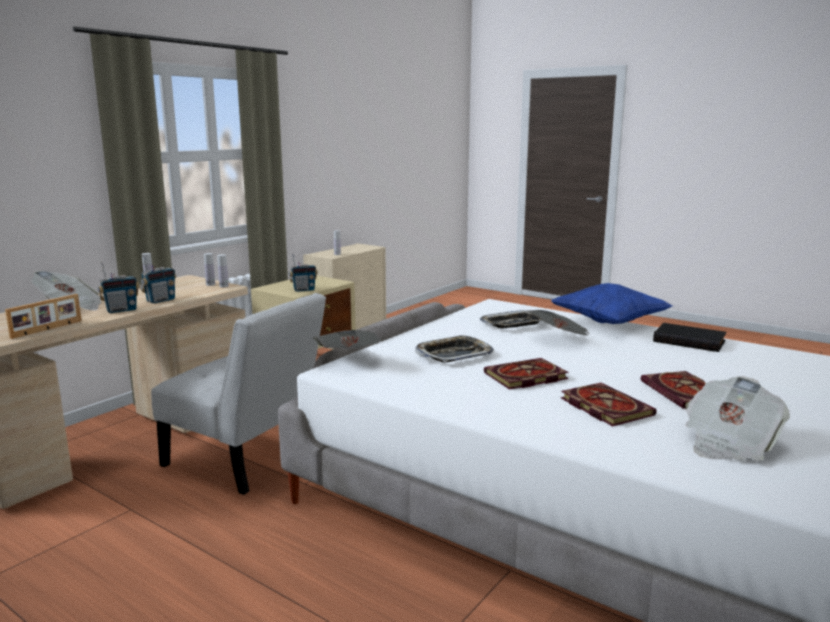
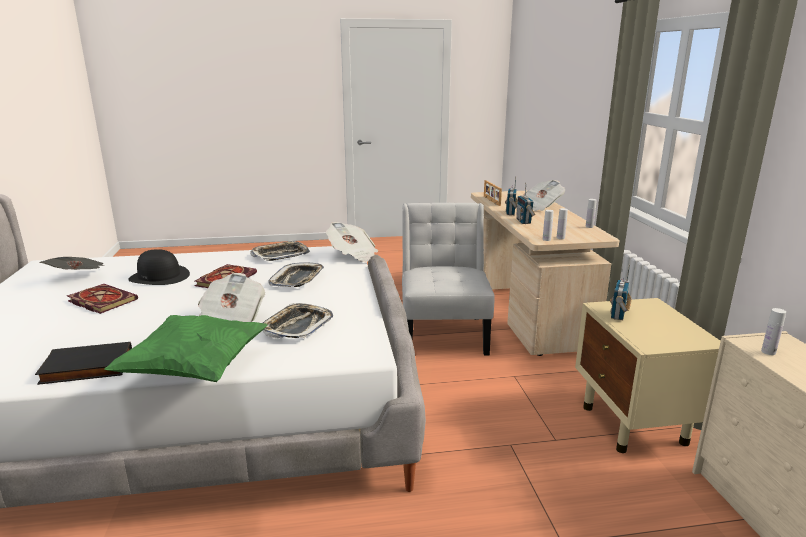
camera: 135 degrees right, 5 degrees up
white chair [151,293,326,495] -> white chair turned 105 degrees clockwise [402,203,495,355]
blue pillow [552,283,673,324] -> green pillow [104,315,267,382]
book [561,383,657,426] -> black hat [128,249,190,285]
none -> tray [250,241,310,261]

